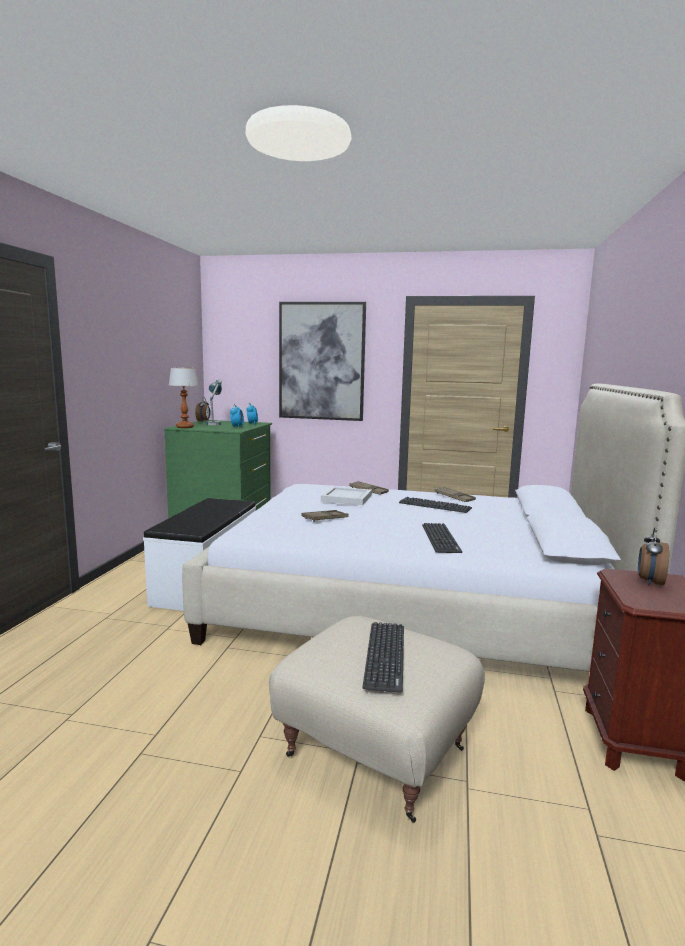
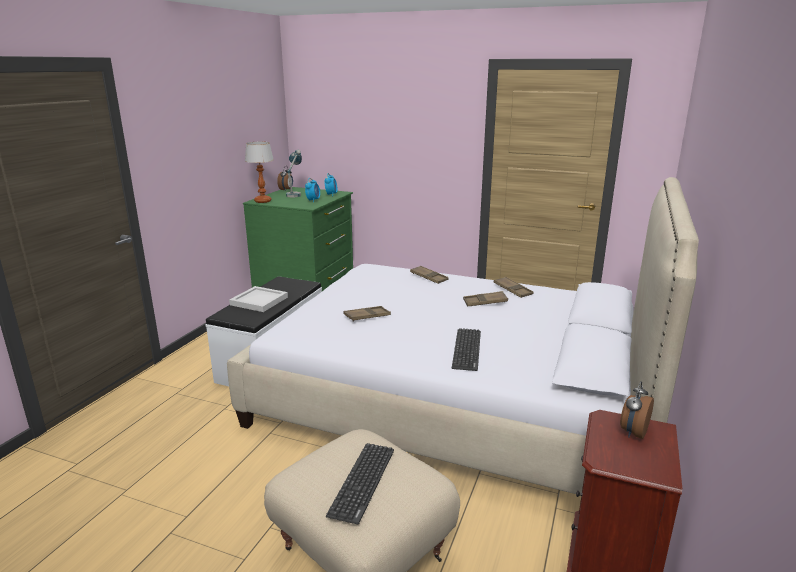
camera: 10 degrees right, 10 degrees up
picture [279,302,366,421] -> none
white tray [321,487,372,505] -> white tray moved to [229,286,288,312]
keyboard [399,497,472,513] -> brown tray [463,291,508,306]

